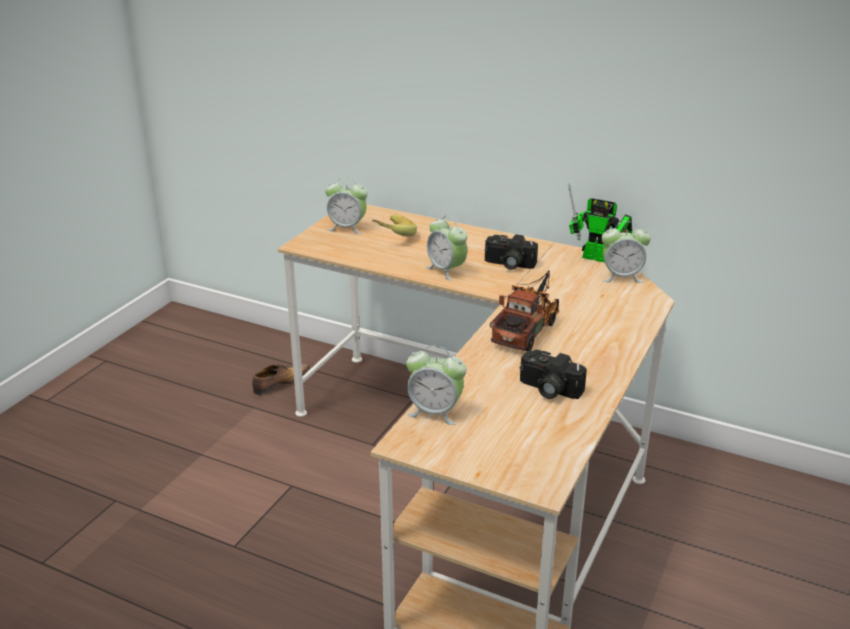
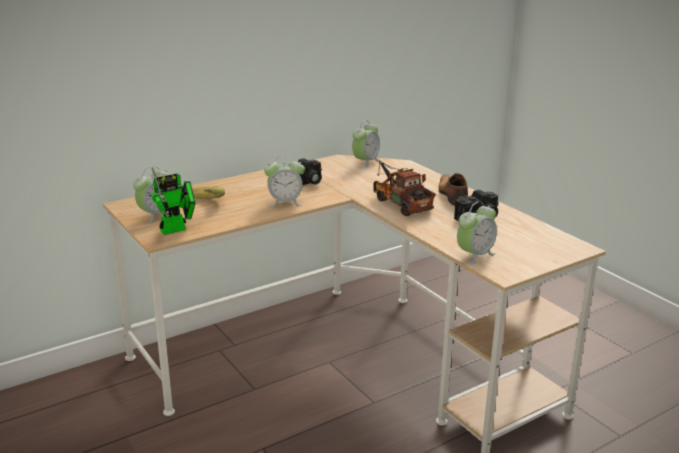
camera: 60 degrees left, 5 degrees down
shoe [252,364,311,395] -> shoe moved to [439,173,468,206]
toy robot [568,183,632,263] -> toy robot moved to [151,167,196,235]

